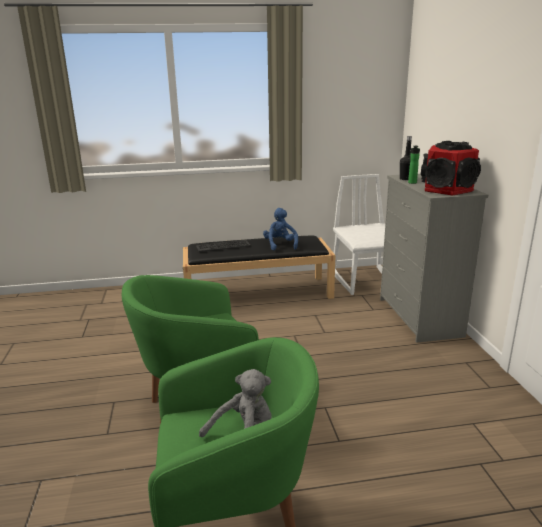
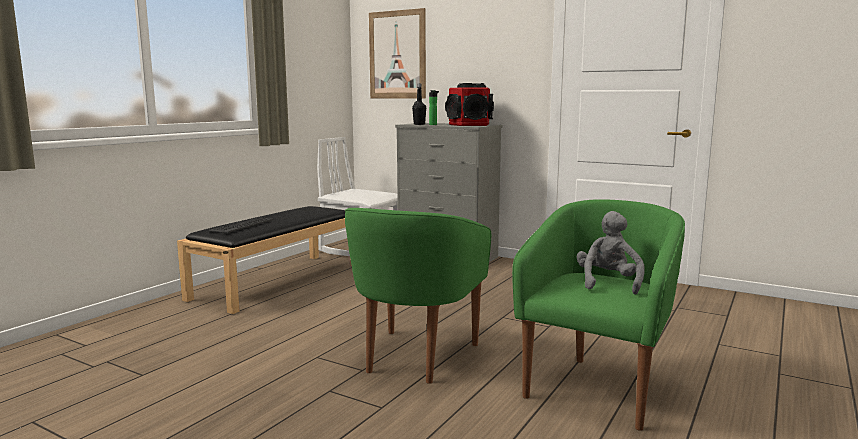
camera: 50 degrees left, 10 degrees down
blue plush toy [263,208,298,251] -> none
none -> picture [369,8,426,99]

